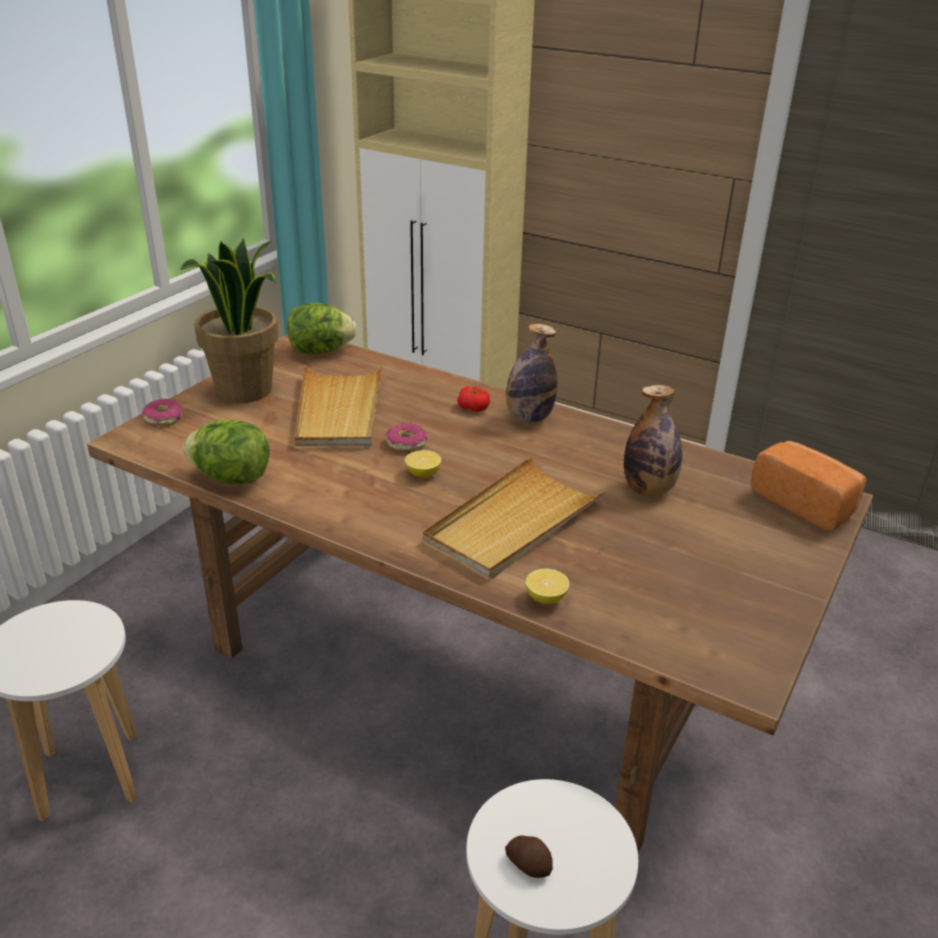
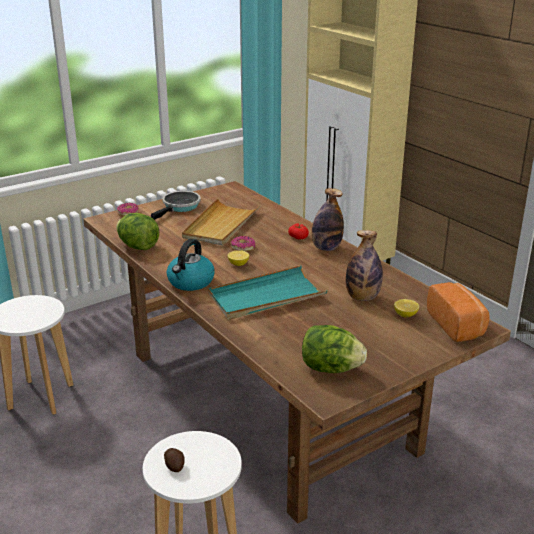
camera: 25 degrees right, 5 degrees down
potted plant [180,238,279,403] -> frying pan [151,191,201,220]
lettuce [287,303,357,354] -> lettuce moved to [302,325,367,373]
beige tray [423,456,606,579] -> turquoise tray [208,265,328,320]
lemon [525,569,569,604] -> lemon moved to [394,299,419,318]
none -> kettle [167,239,215,291]

